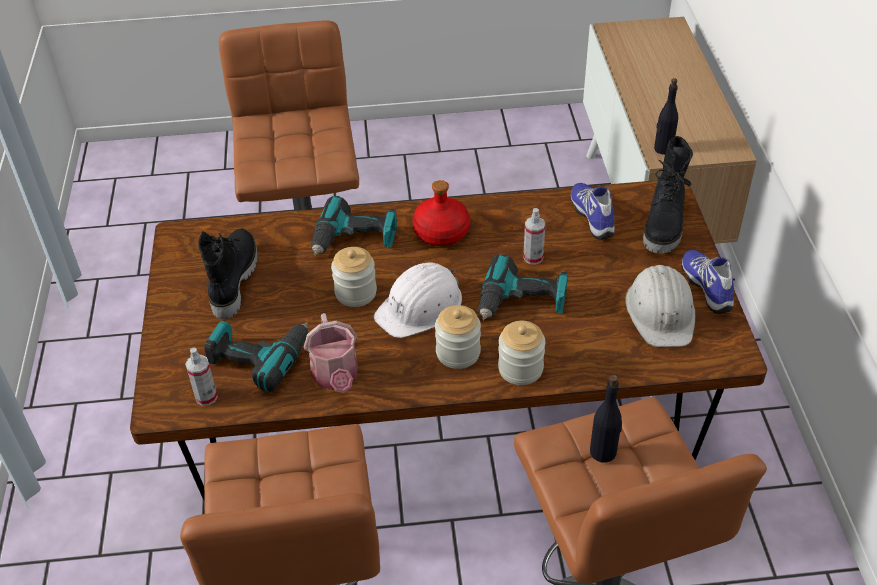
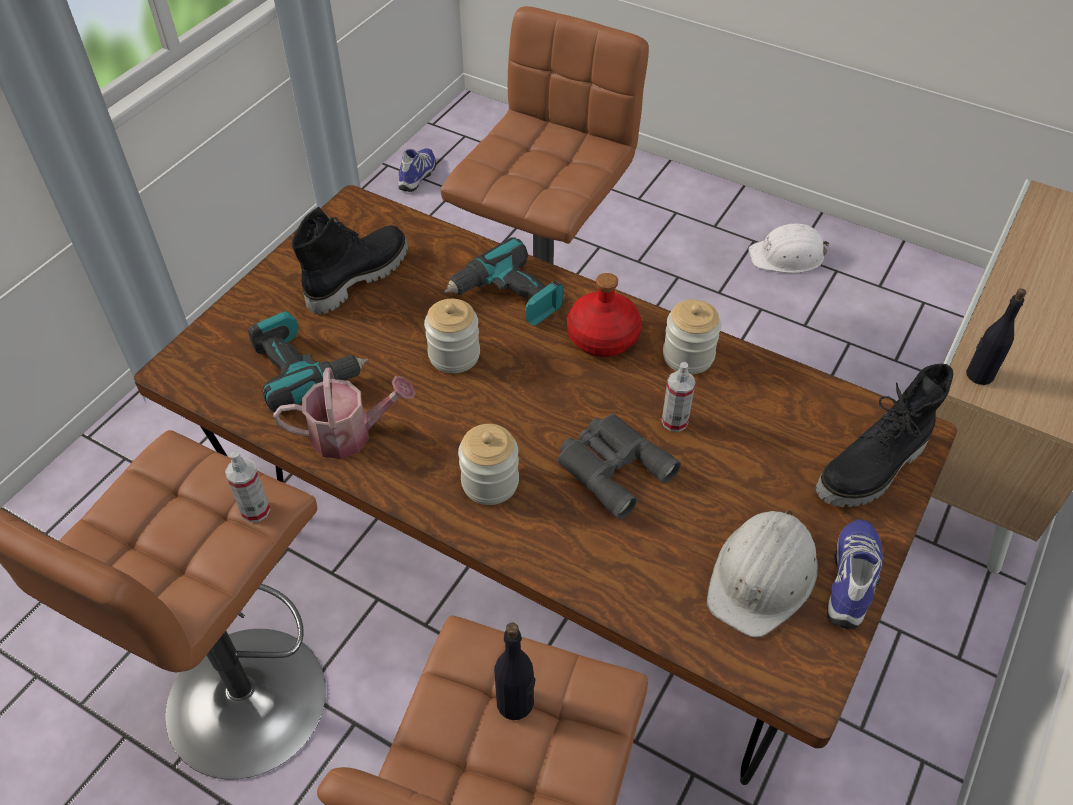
camera: 35 degrees right, 5 degrees up
spray bottle [185,347,218,406] -> spray bottle moved to [225,450,271,522]
watering can [304,313,358,393] -> watering can turned 120 degrees counterclockwise [274,368,415,459]
white hard hat [374,262,462,338] -> white hard hat moved to [749,223,829,273]
power drill [478,254,568,320] -> grey binoculars [557,414,681,520]
jar [498,321,545,385] -> jar moved to [663,299,721,374]
shoe [570,183,615,240] -> shoe moved to [398,148,436,192]

